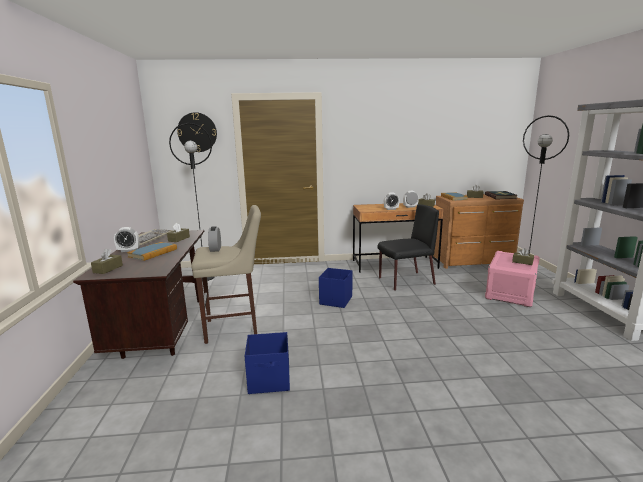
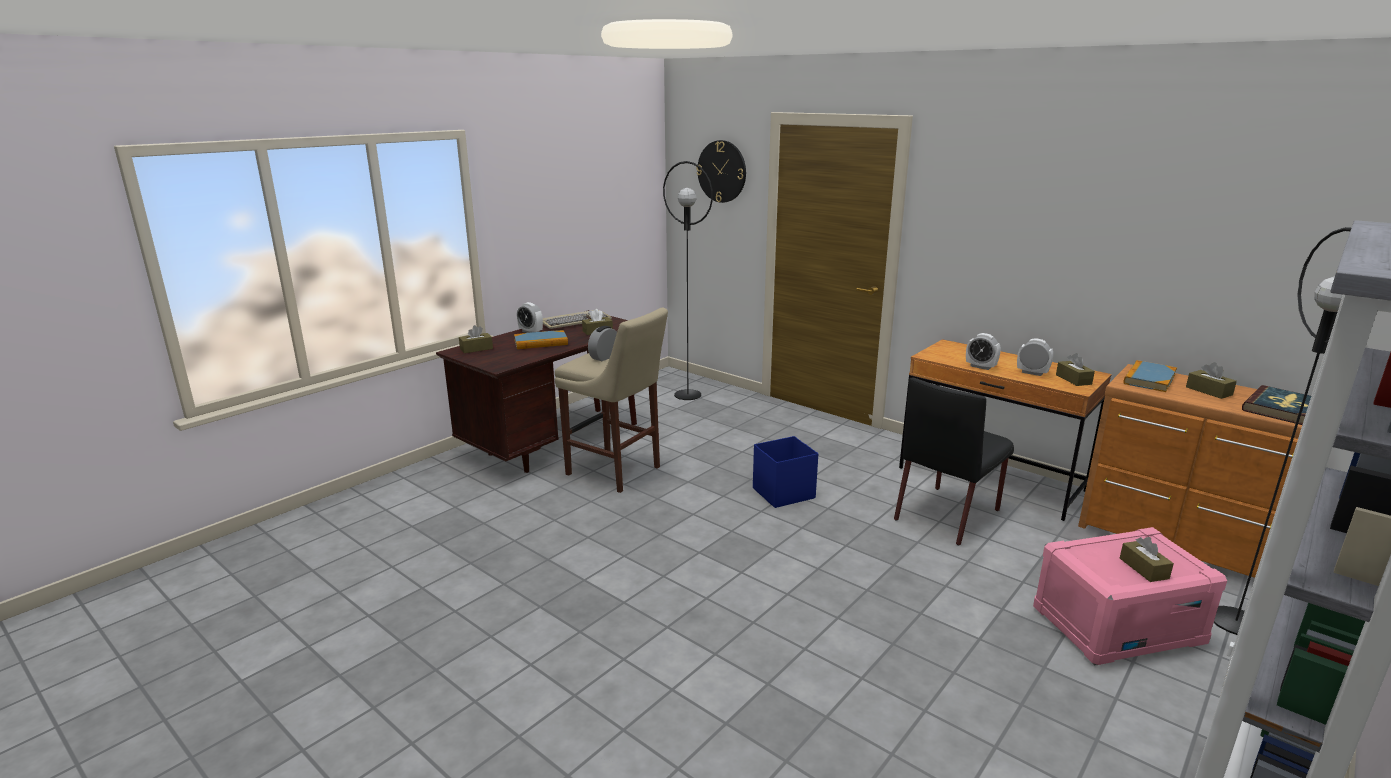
camera: 45 degrees right, 5 degrees up
blue storage box [245,332,290,394] -> none
black chair [377,204,439,291] -> black chair turned 105 degrees clockwise [894,377,1014,545]

